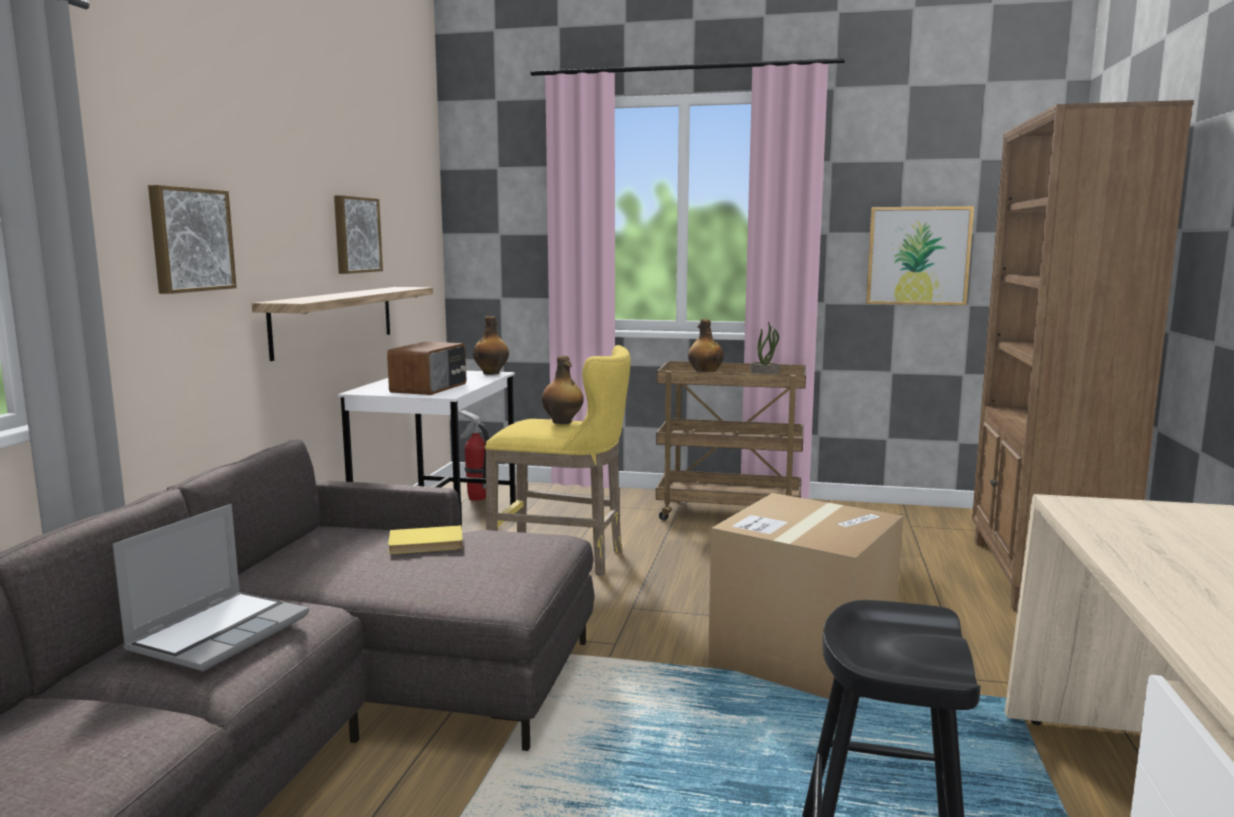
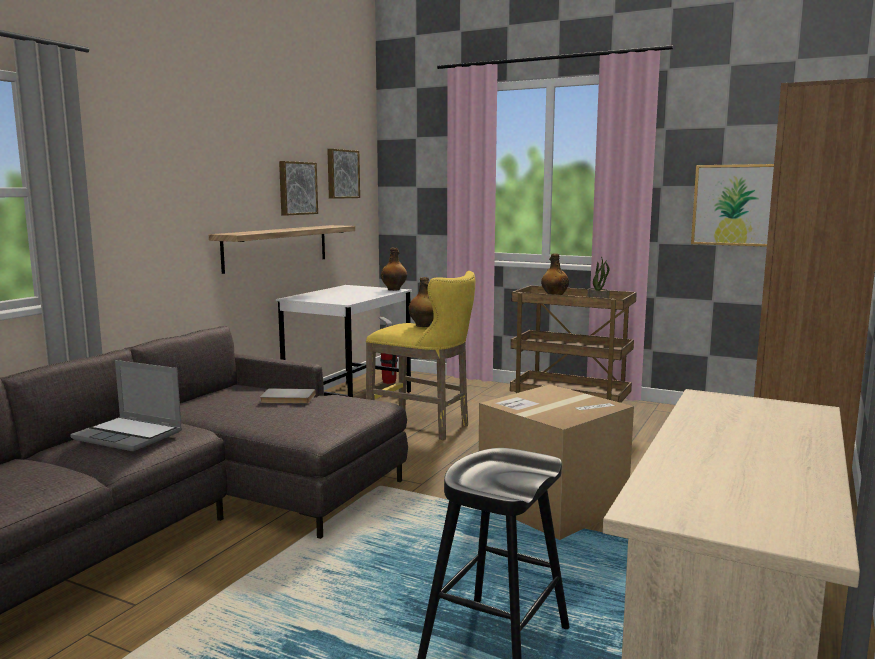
camera: 15 degrees right, 0 degrees up
laptop [113,504,309,671] -> laptop turned 75 degrees clockwise [70,360,182,451]
picture [148,185,237,294] -> picture moved to [327,149,360,199]
radio [387,342,466,395] -> none
yellow book [388,525,463,554] -> grey book [260,388,316,404]

